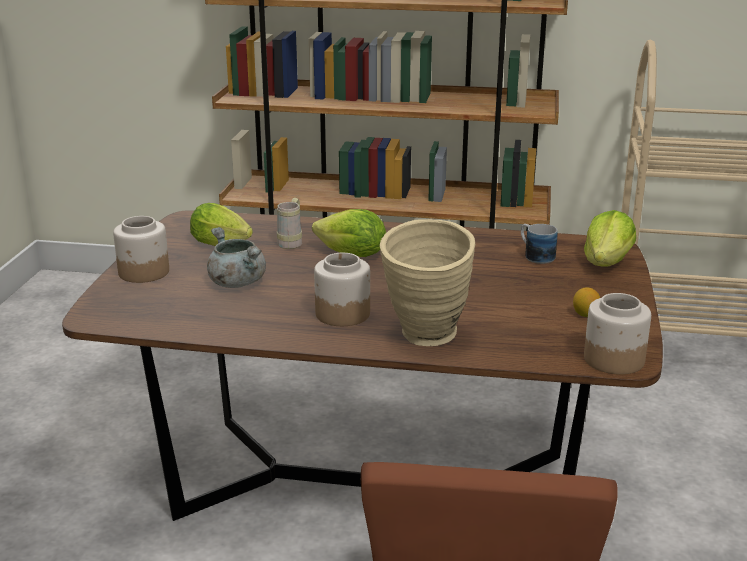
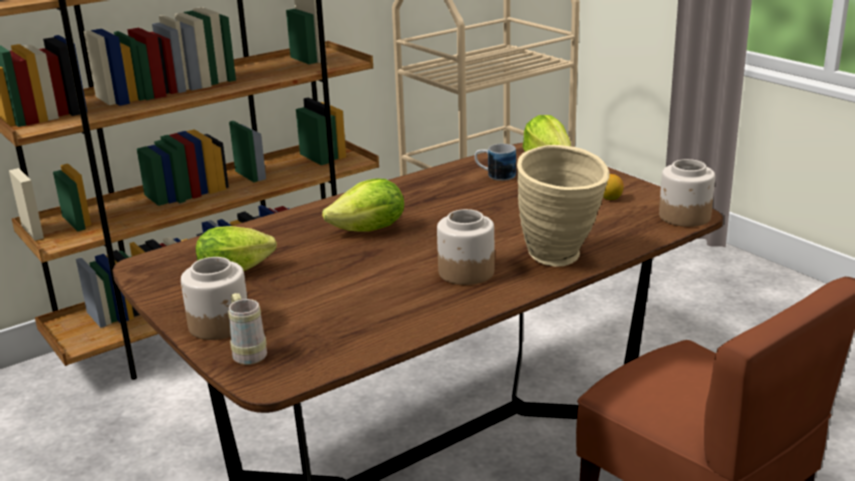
camera: 45 degrees left, 0 degrees up
grey cooking pot [207,227,266,288] -> none
beige mug [277,198,302,249] -> beige mug moved to [228,293,267,365]

